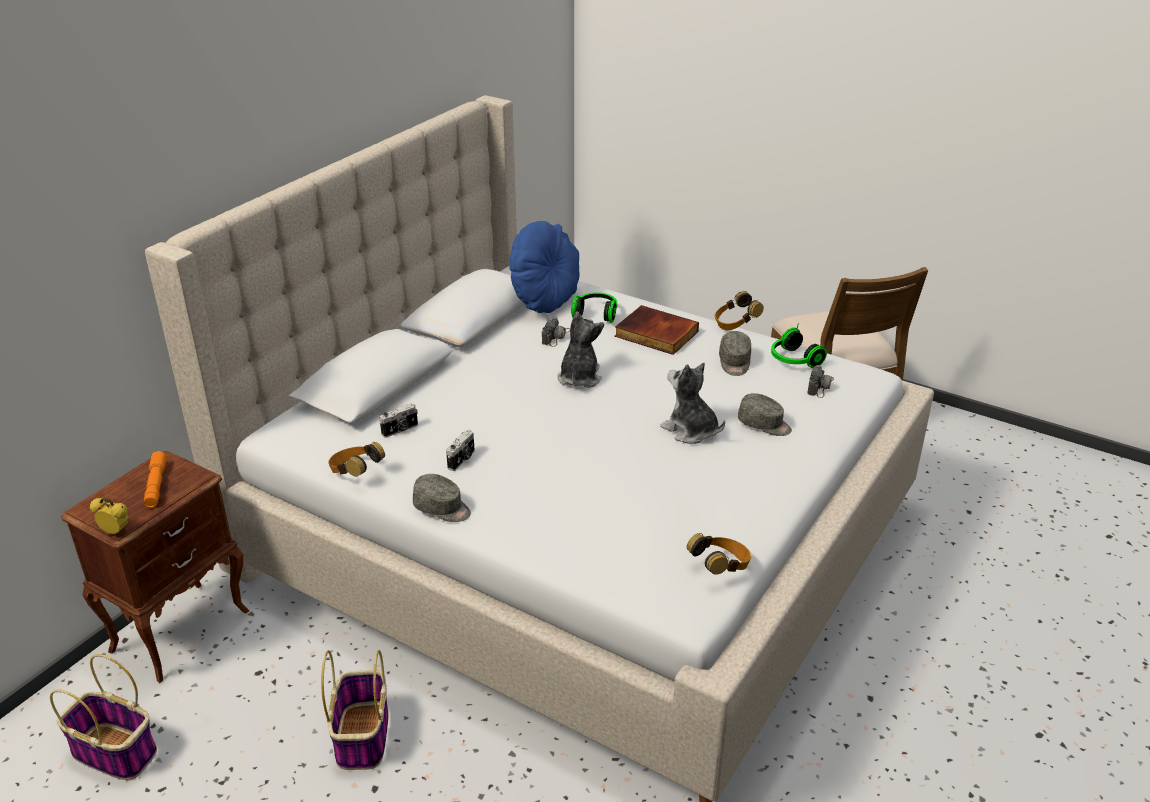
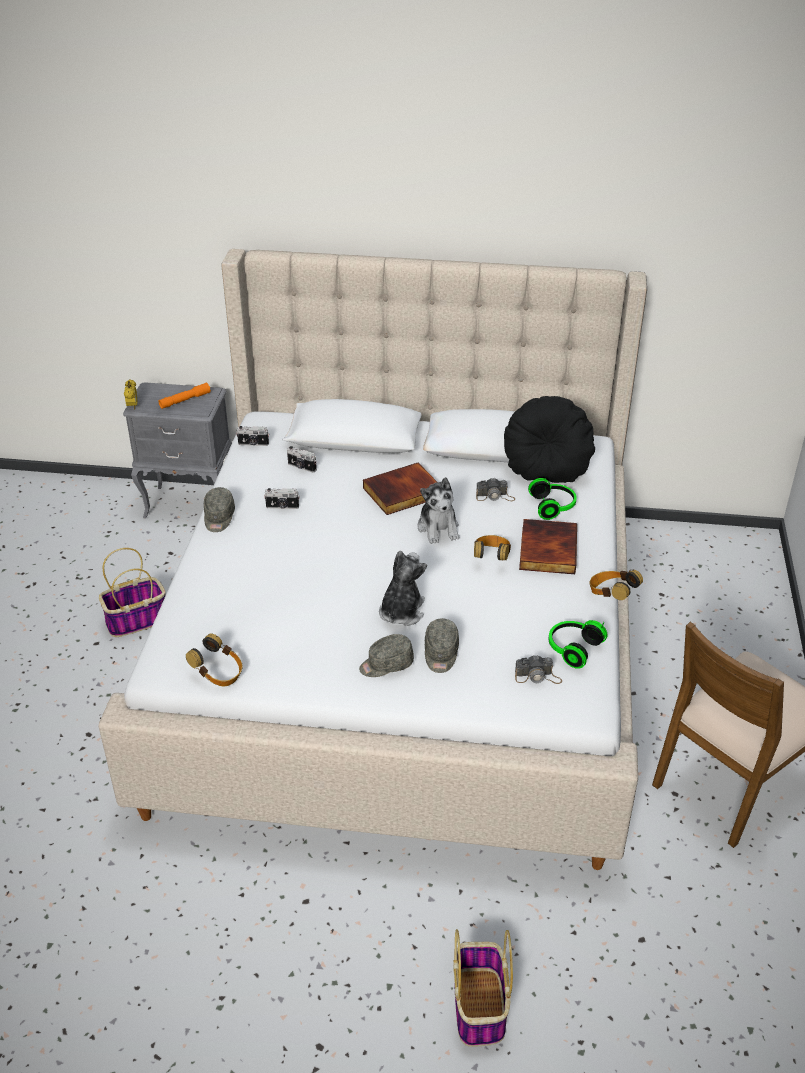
camera: 65 degrees right, 5 degrees up
basket [50,654,157,780] -> basket moved to [453,929,513,1047]
brown nightstand [61,451,249,683] -> grey nightstand [123,382,232,518]
headphones [328,442,385,477] -> headphones moved to [474,535,511,560]
blue pillow [509,221,580,313] -> black pillow [504,396,595,483]
plush toy [557,312,604,388] -> plush toy turned 90 degrees clockwise [418,477,459,544]
grey cap [719,331,751,376] -> grey cap moved to [359,634,414,677]
none -> camera [236,426,269,446]
none -> book [363,463,437,515]

